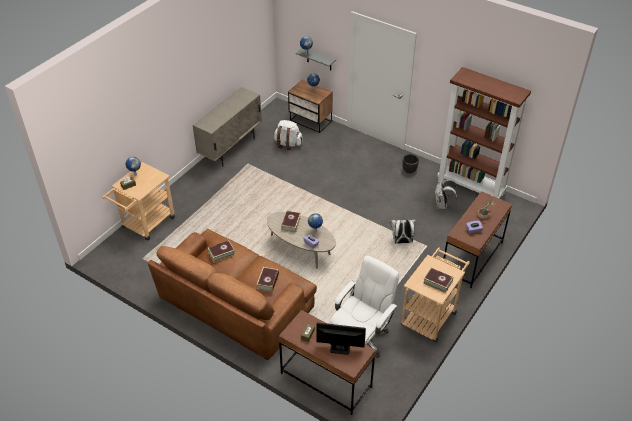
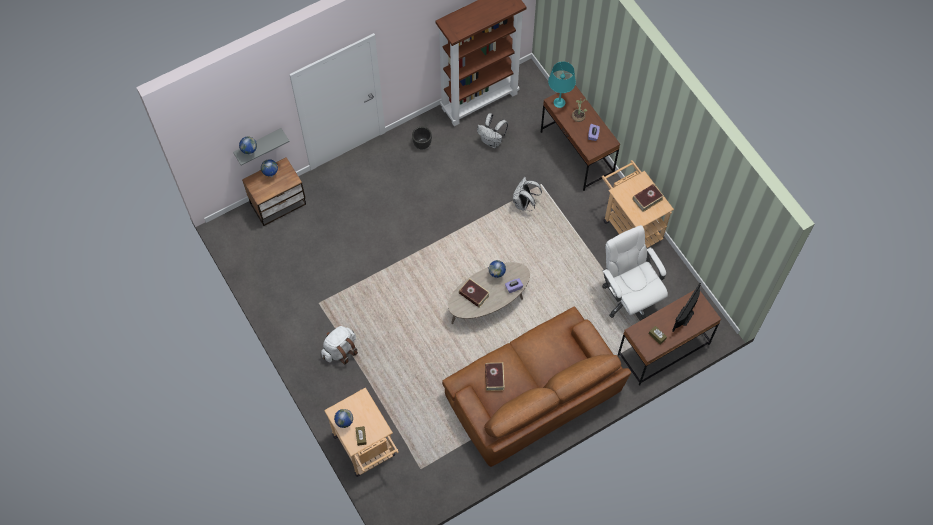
camera: 65 degrees left, 20 degrees up
beige cabinet [193,87,262,167] -> none
book [257,267,279,292] -> none
white backpack [274,120,302,150] -> white backpack moved to [321,326,358,364]
none -> turquoise table lamp [548,62,576,108]

